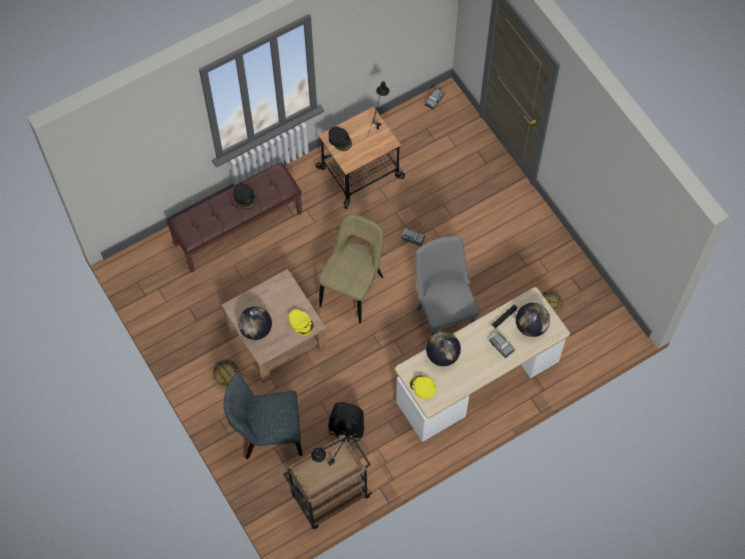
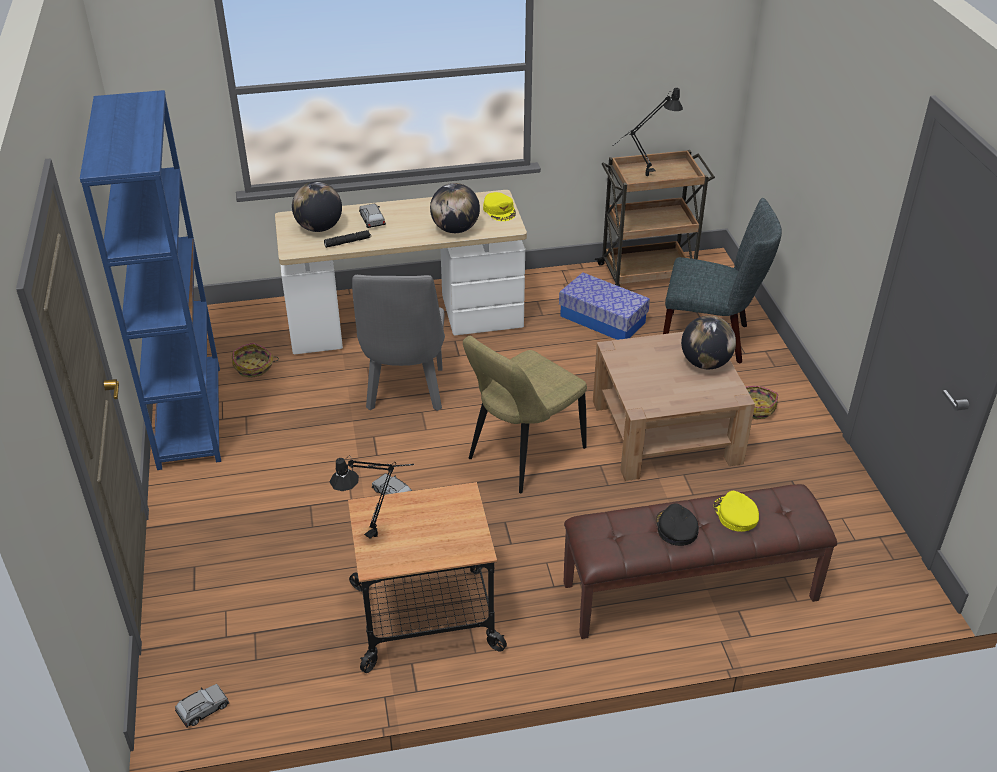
camera: 160 degrees left, 25 degrees down
yellow cap [289,309,314,335] -> yellow cap moved to [714,491,759,532]
black cap [329,126,352,151] -> none
black backpack [329,402,364,442] -> storage box [559,272,650,340]
none -> blue bookcase [80,90,221,470]

